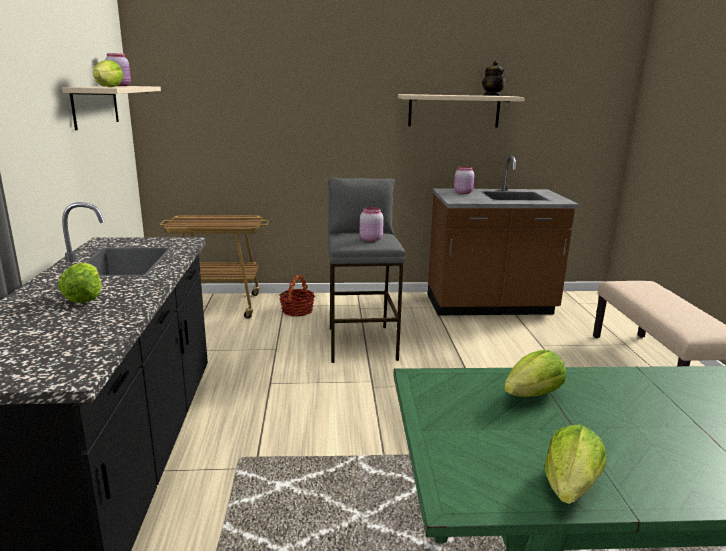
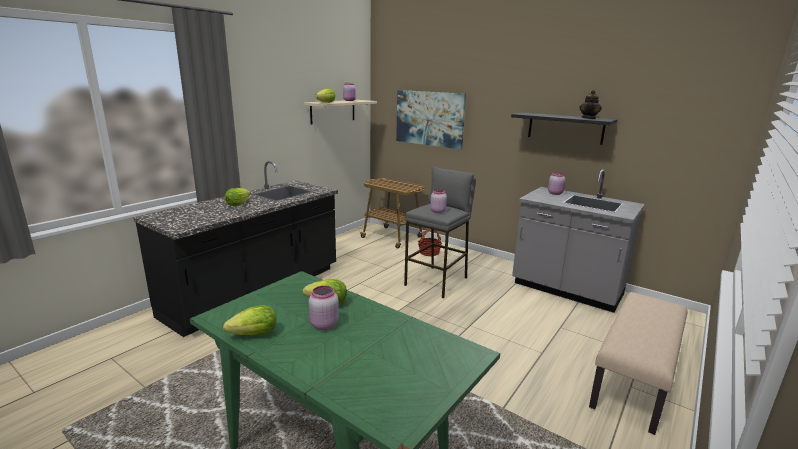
camera: 40 degrees right, 0 degrees up
beige shelf [398,94,525,128] -> black shelf [511,112,617,145]
brown counter [428,156,579,315] -> grey counter [512,169,645,313]
none -> pink jar [309,286,339,330]
none -> picture [396,90,466,150]

